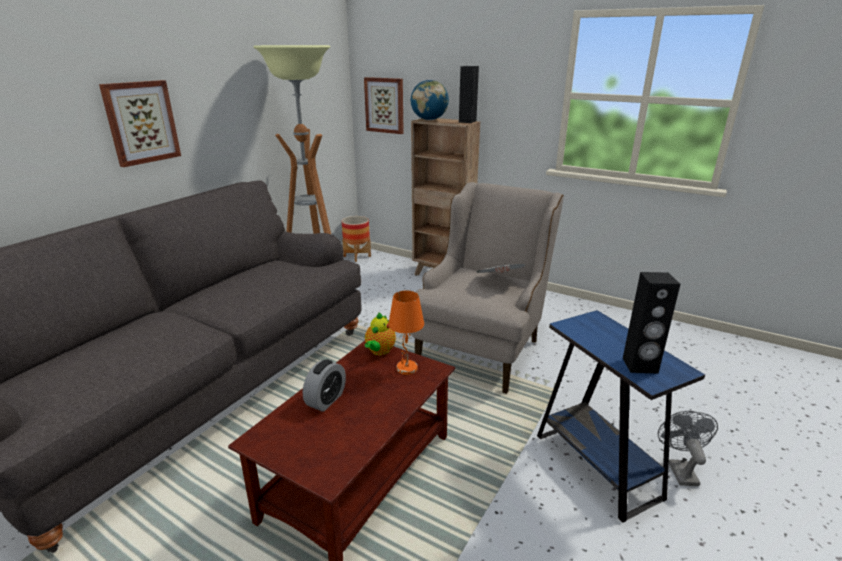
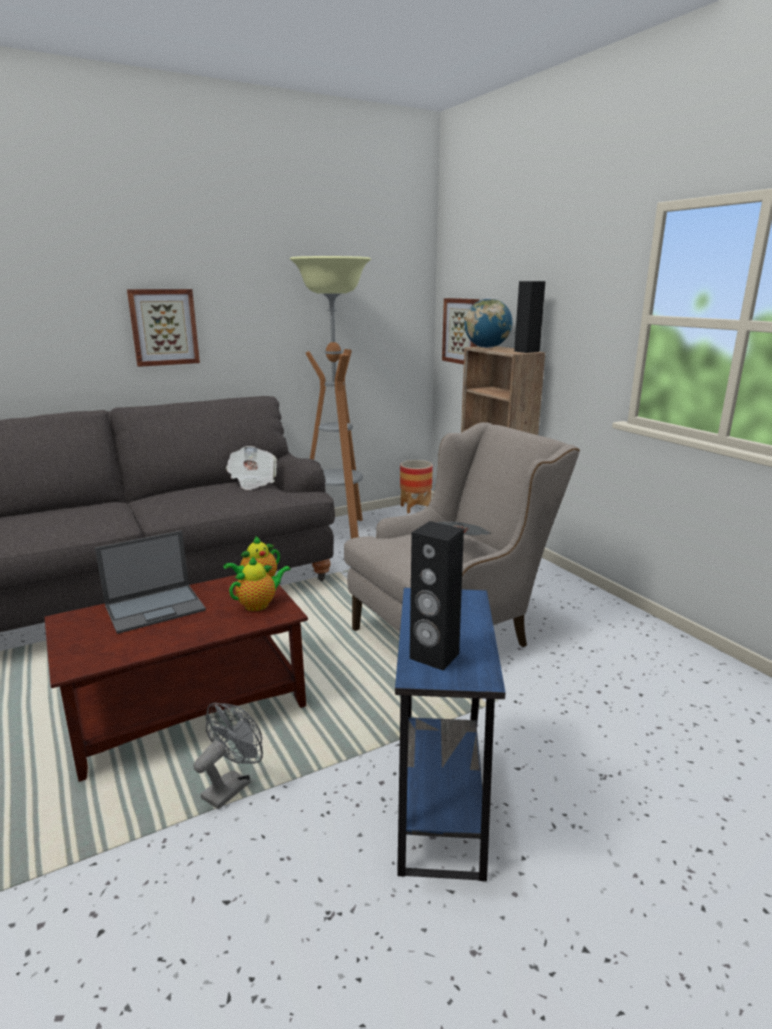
camera: 30 degrees right, 5 degrees down
alarm clock [303,359,346,412] -> laptop [95,531,206,634]
orange table lamp [388,291,424,375] -> teapot [229,556,291,611]
grey fan [658,411,718,486] -> grey fan moved to [193,703,263,809]
none -> newspaper [226,446,277,490]

